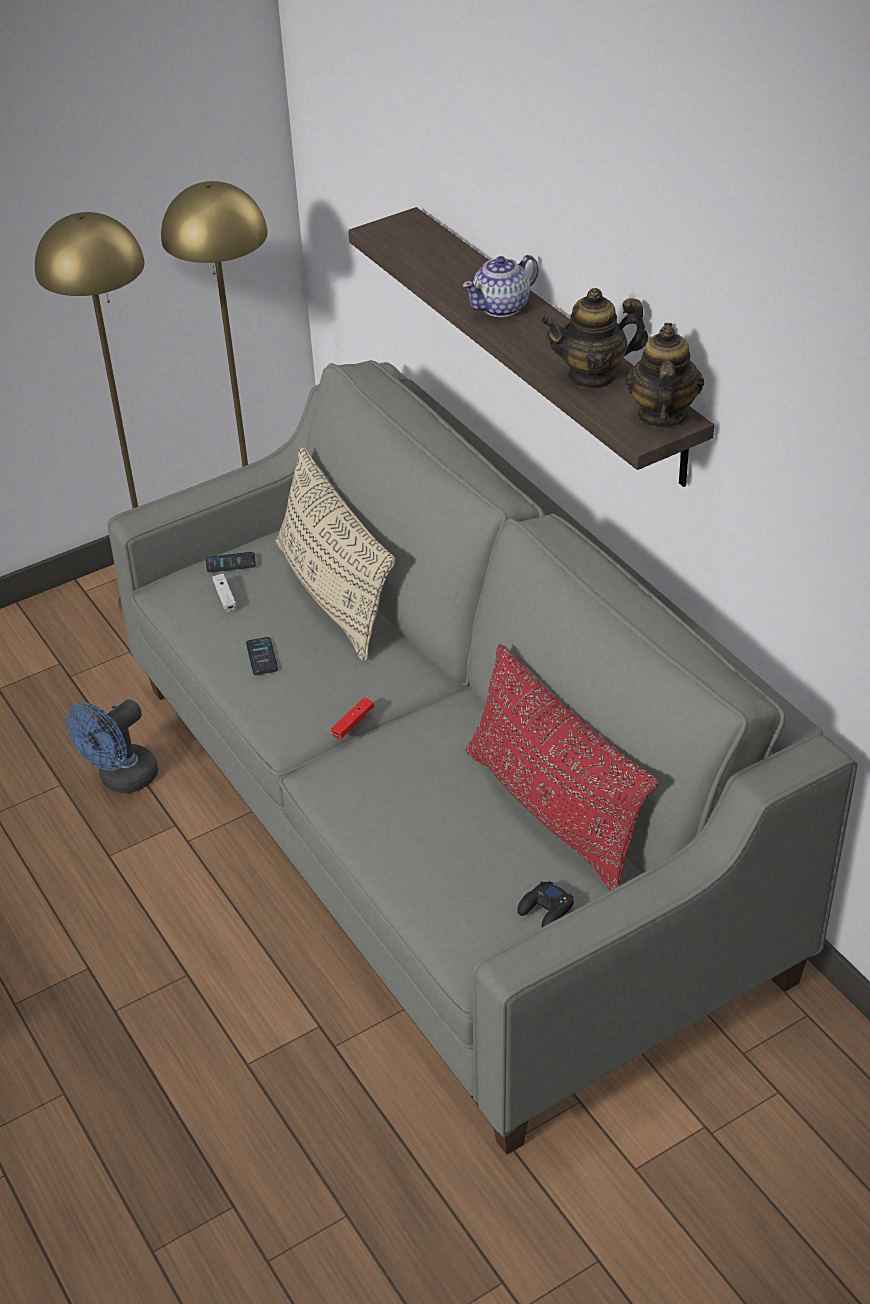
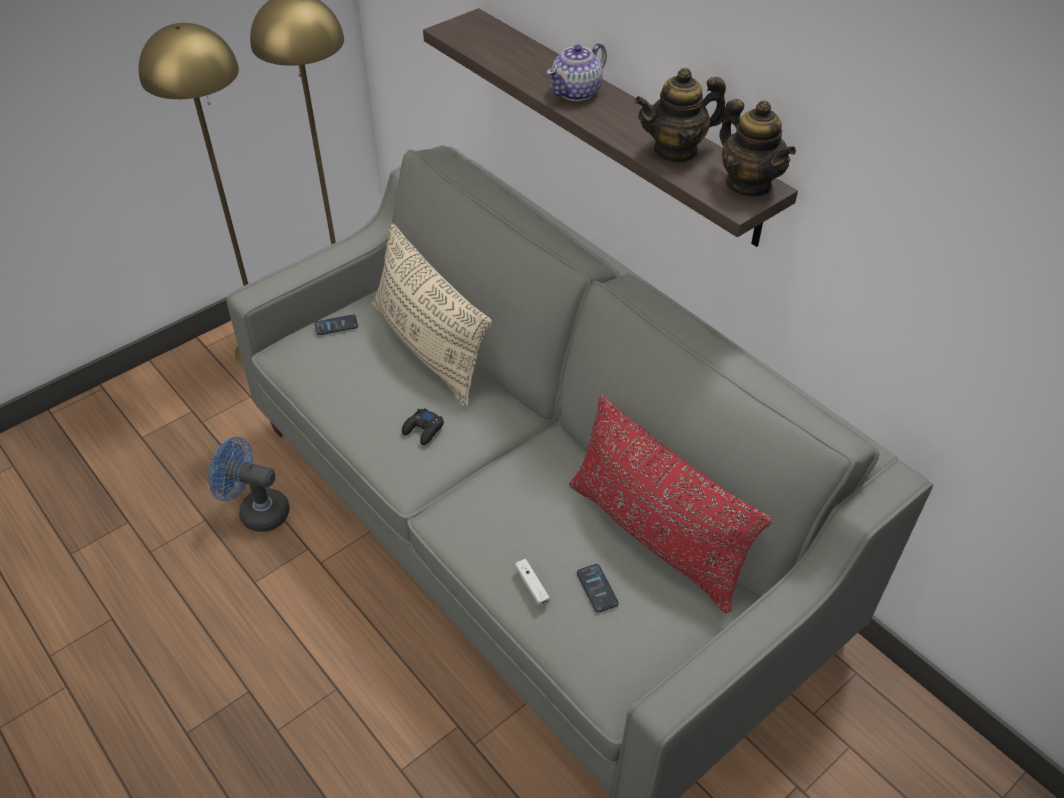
camera: 10 degrees left, 5 degrees up
blue fan [66,700,158,793] -> blue fan turned 75 degrees clockwise [208,437,290,532]
white game controller [213,574,236,612] -> white game controller moved to [515,559,550,607]
phone [246,637,278,675] -> phone moved to [577,564,619,613]
red game controller [331,698,374,739] -> none
black game controller [517,881,574,927] -> black game controller moved to [402,408,444,445]
teapot [626,323,704,428] -> teapot turned 150 degrees clockwise [719,99,796,197]

